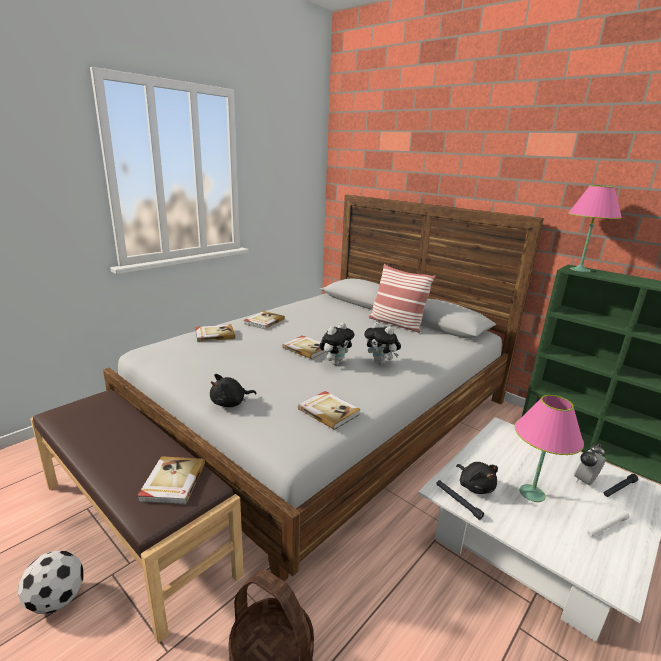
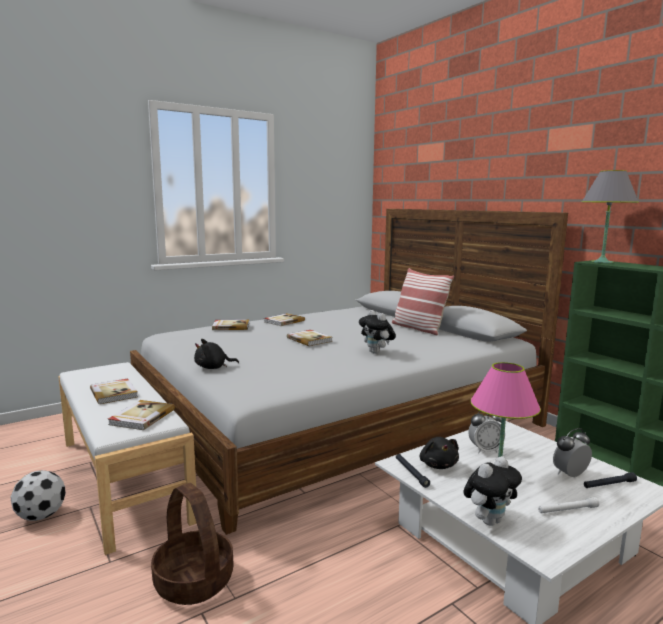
camera: 15 degrees right, 10 degrees down
brown bench [30,390,244,643] -> white bench [58,362,197,555]
book [298,391,361,430] -> book moved to [90,378,138,404]
plush toy [319,322,354,365] -> plush toy moved to [463,456,522,526]
pink table lamp [568,185,622,272] -> grey table lamp [581,170,639,263]
none -> alarm clock [468,411,505,453]

